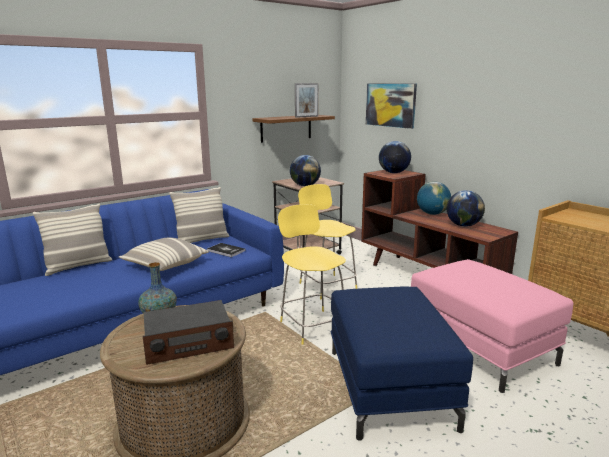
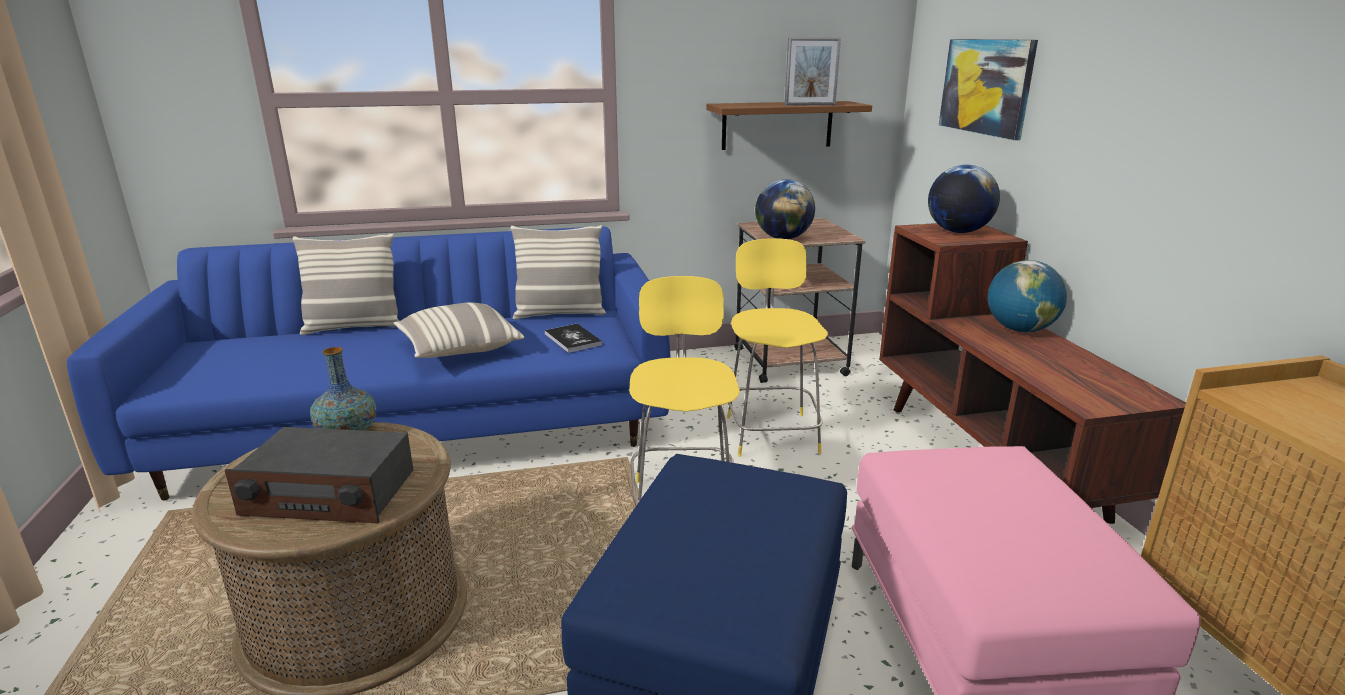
camera: 25 degrees right, 5 degrees up
globe [447,190,485,227] -> none

